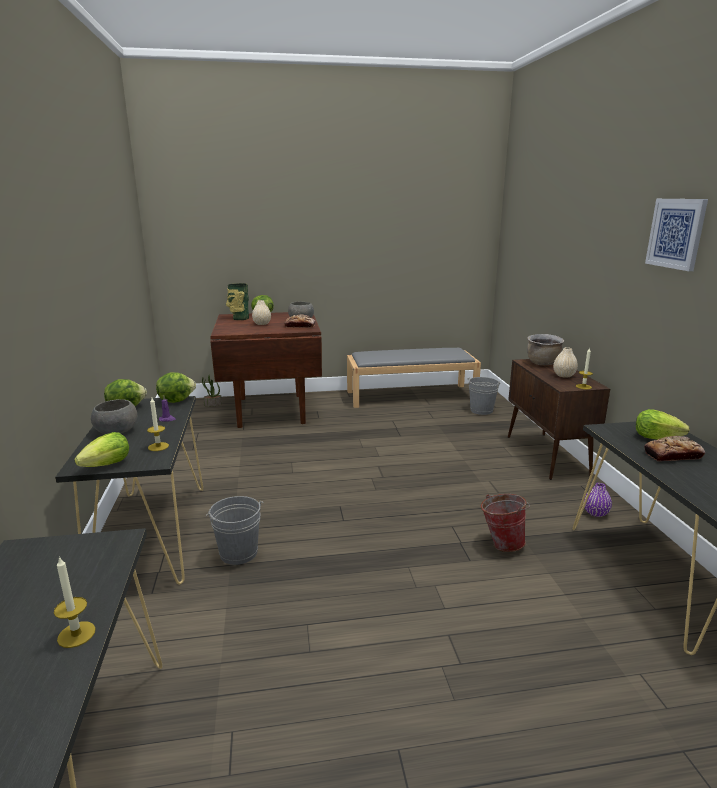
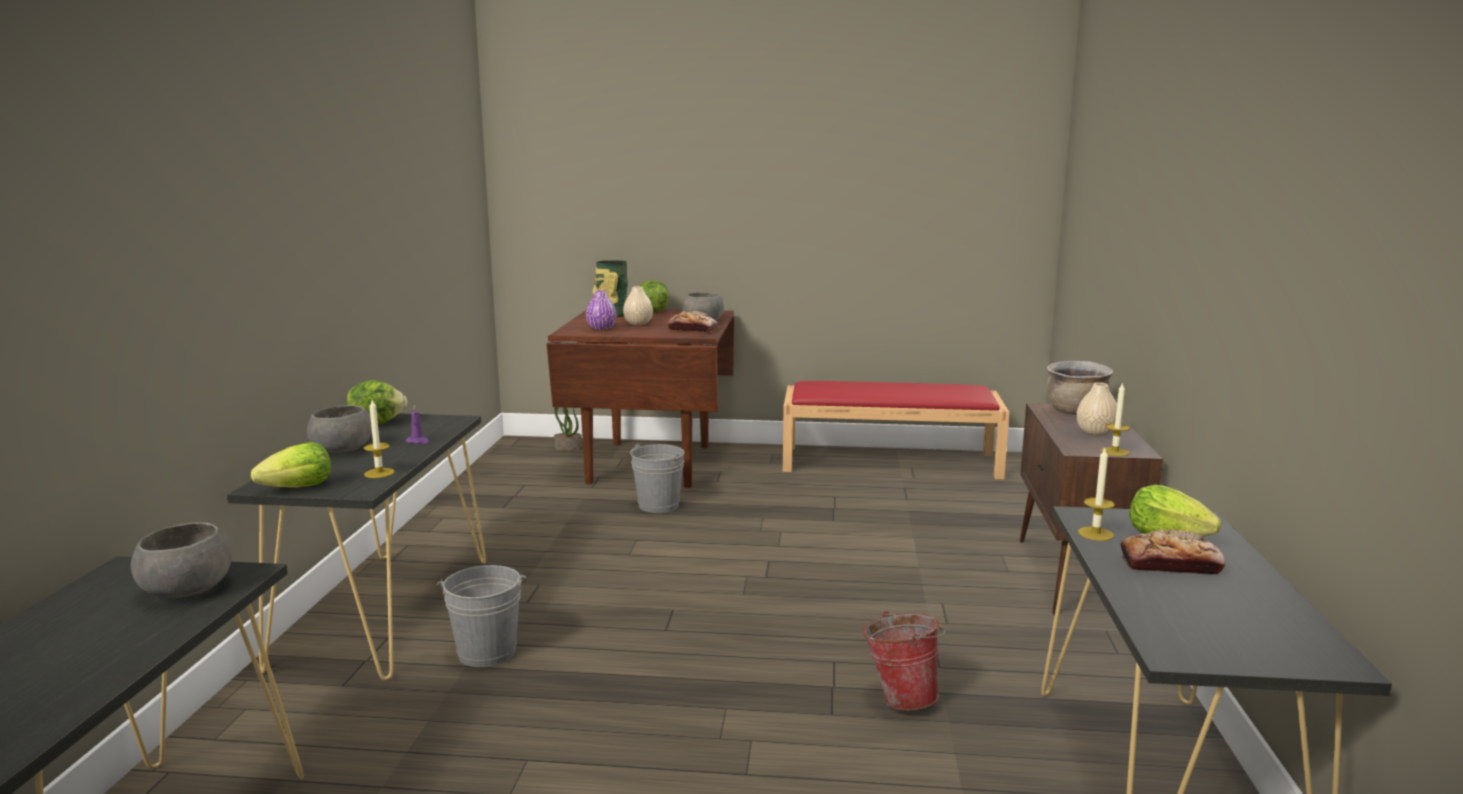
camera: 15 degrees right, 5 degrees down
candle [54,556,96,648] -> candle moved to [1078,448,1115,541]
lettuce [156,372,196,403] -> none
grey bench [347,348,481,408] -> red bench [783,381,1009,479]
grey bucket [467,377,501,415] -> grey bucket moved to [630,443,685,513]
purple vase [584,483,612,517] -> purple vase moved to [586,290,616,330]
picture [645,199,708,271] -> none
none -> grey bowl [131,522,232,598]

